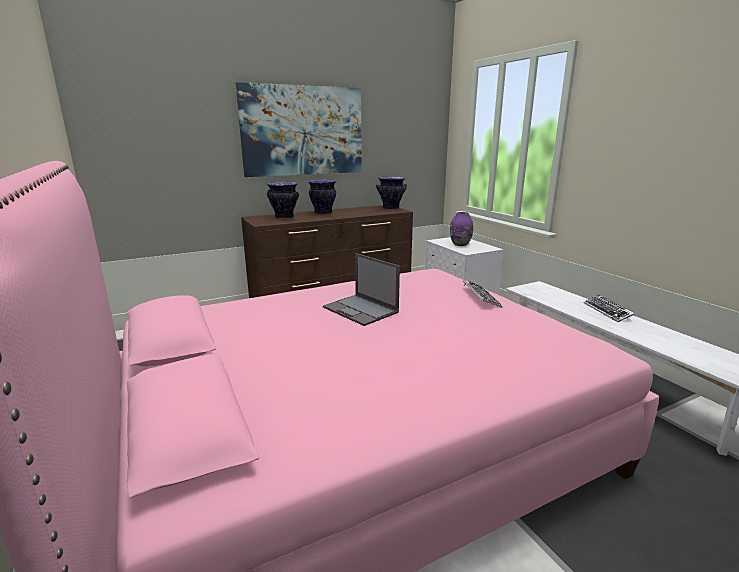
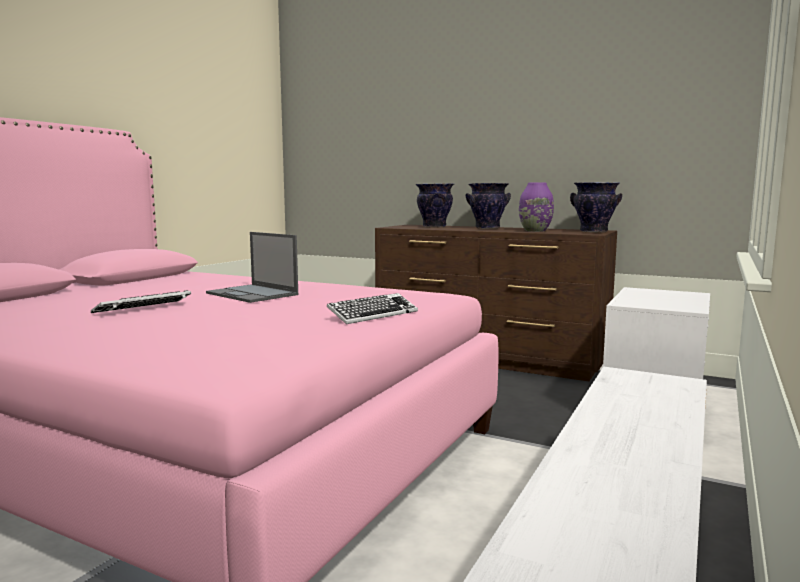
camera: 55 degrees right, 10 degrees down
picture [236,82,362,177] -> none
laptop [323,253,400,326] -> laptop turned 60 degrees counterclockwise [206,232,298,303]
purple vase [450,212,473,246] -> purple vase moved to [519,182,554,232]
keyboard [584,295,635,322] -> keyboard moved to [91,290,191,313]

